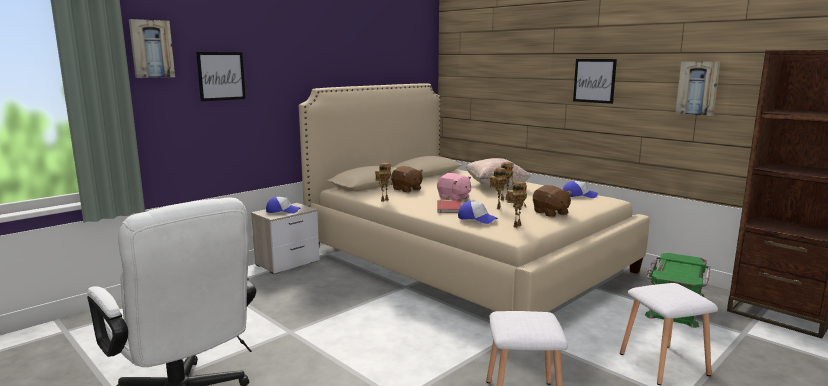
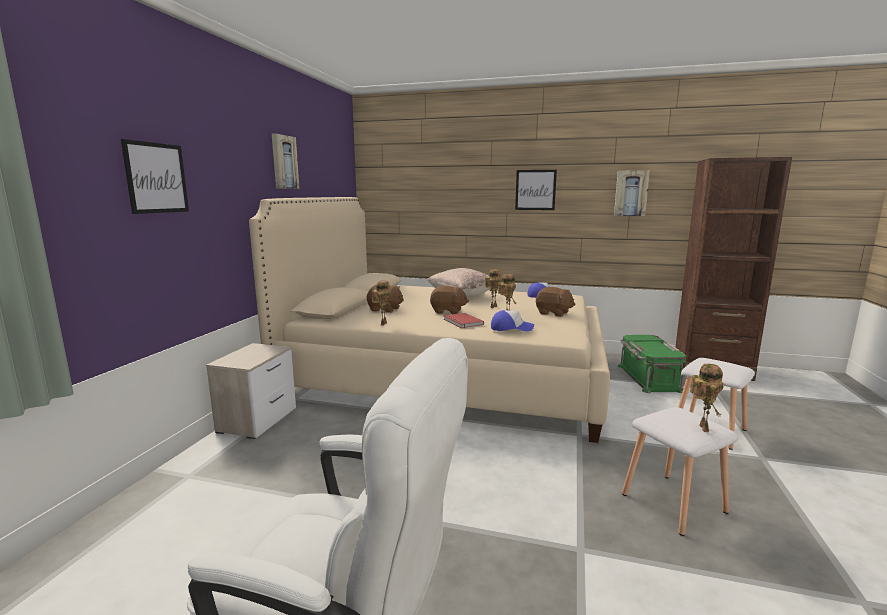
camera: 30 degrees left, 0 degrees up
picture [129,19,175,78] -> picture moved to [272,133,300,189]
cap [266,197,300,214] -> none
pink plush toy [437,173,471,201] -> brown plush toy [430,286,469,314]
toy robot [507,181,527,228] -> toy robot moved to [690,364,724,432]

